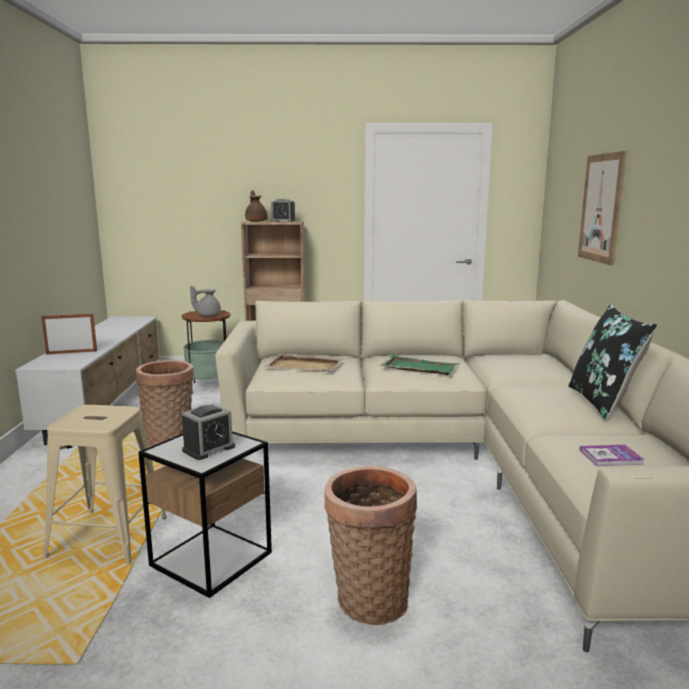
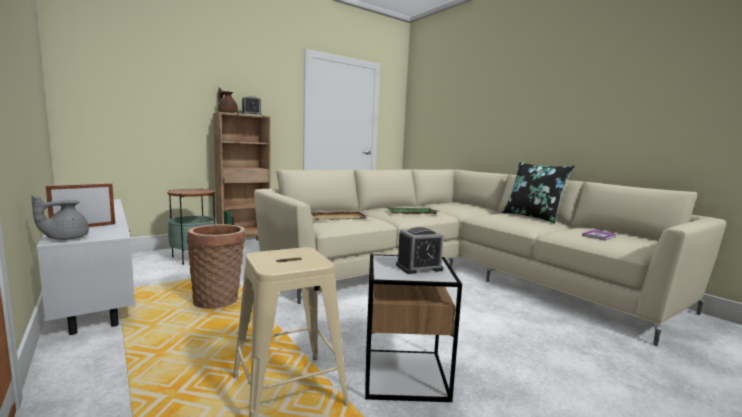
camera: 35 degrees left, 5 degrees down
alarm clock [182,404,235,460] -> alarm clock turned 60 degrees clockwise [396,227,444,274]
grey teapot [190,286,221,316] -> grey teapot moved to [31,195,89,240]
basket [324,466,417,625] -> none
picture [578,151,626,266] -> none

